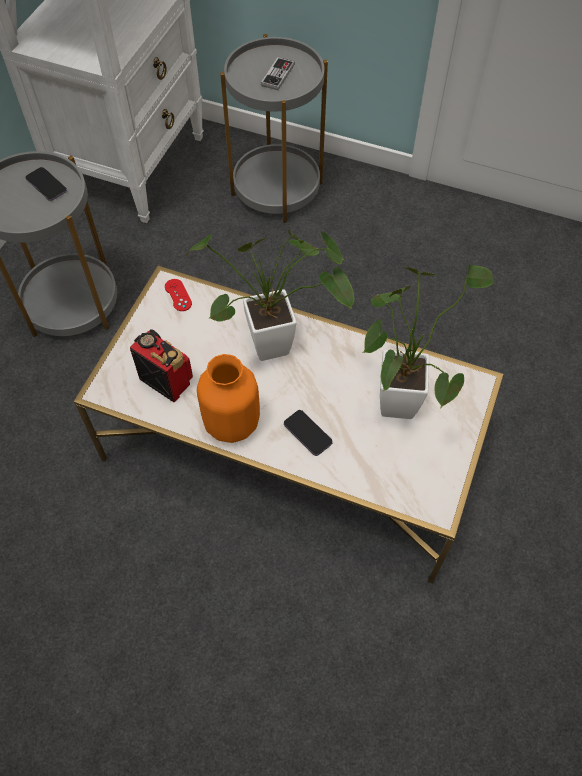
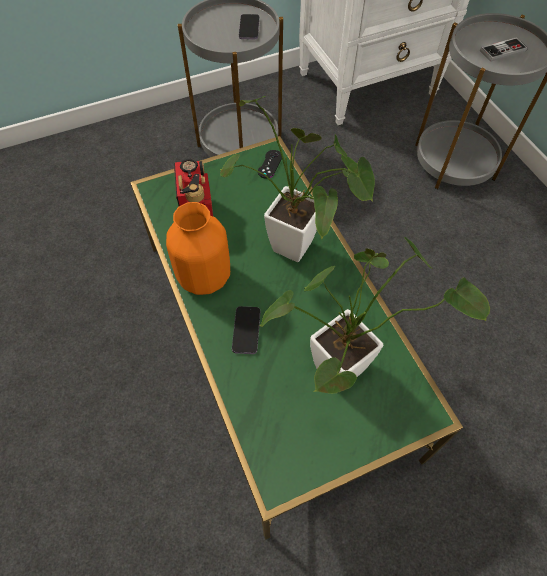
camera: 45 degrees right, 0 degrees up
white coffee table [74,266,504,584] -> green coffee table [130,136,463,540]
red game controller [165,279,192,311] -> black game controller [258,150,282,179]

